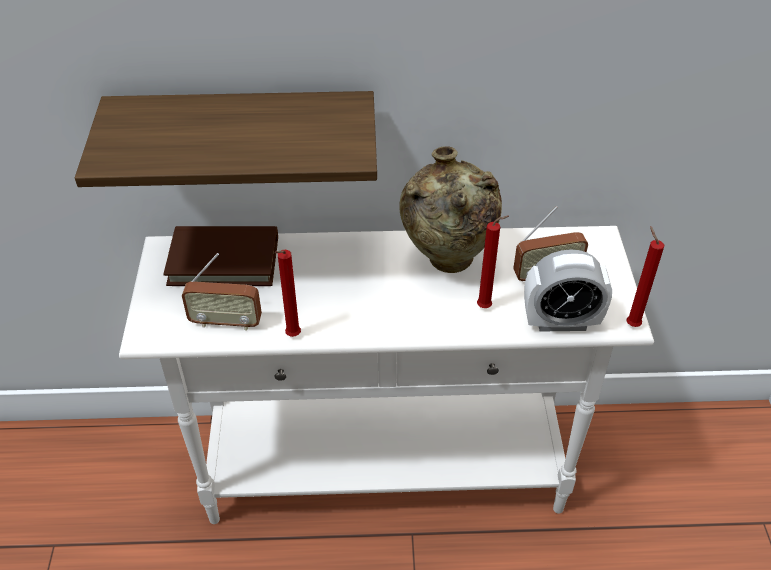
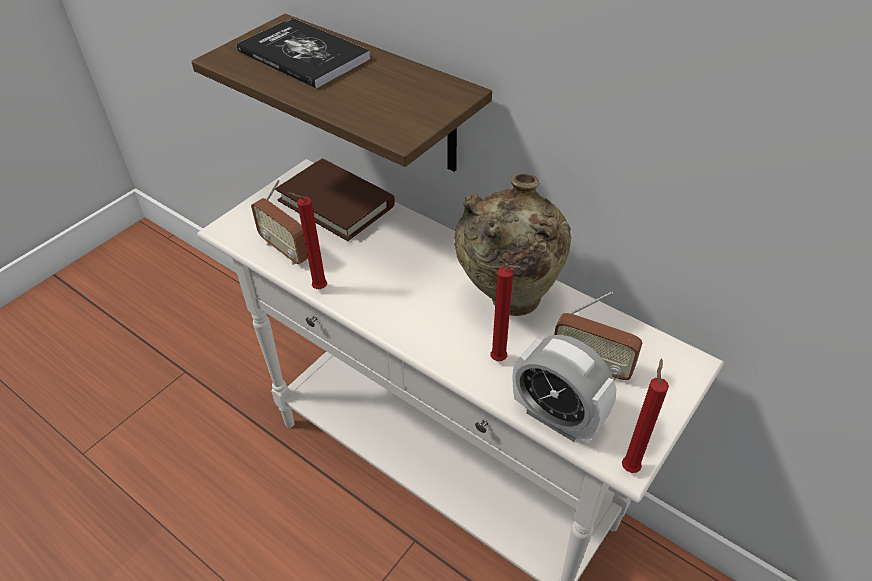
camera: 40 degrees right, 0 degrees up
none -> book [237,18,371,89]

